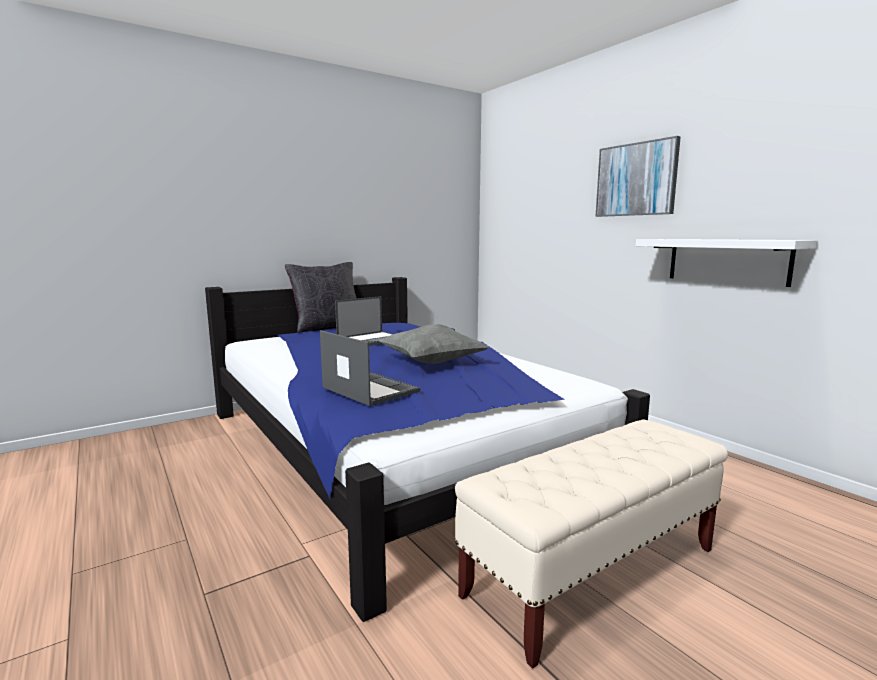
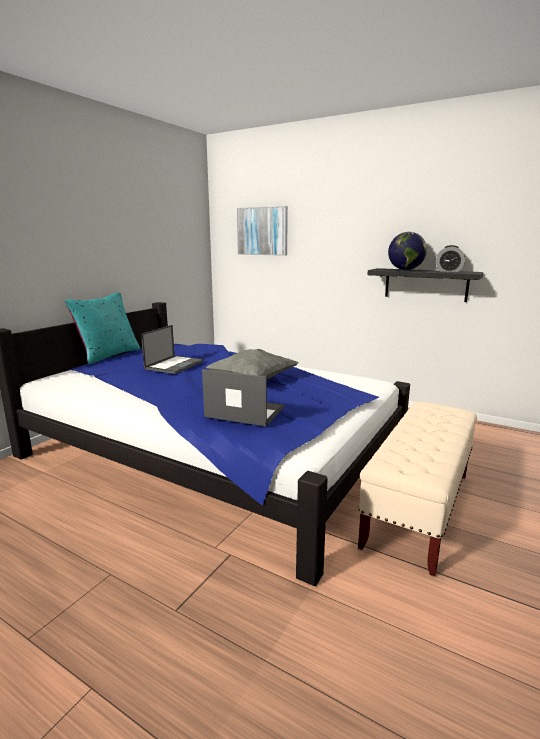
camera: 25 degrees left, 5 degrees up
black pillow [285,262,357,332] -> turquoise pillow [65,292,140,365]
picture [595,136,681,217] -> picture moved to [237,206,288,256]
white shelf [636,239,818,287] -> black shelf [367,268,483,302]
none -> globe [388,232,427,270]
none -> alarm clock [436,245,465,272]

